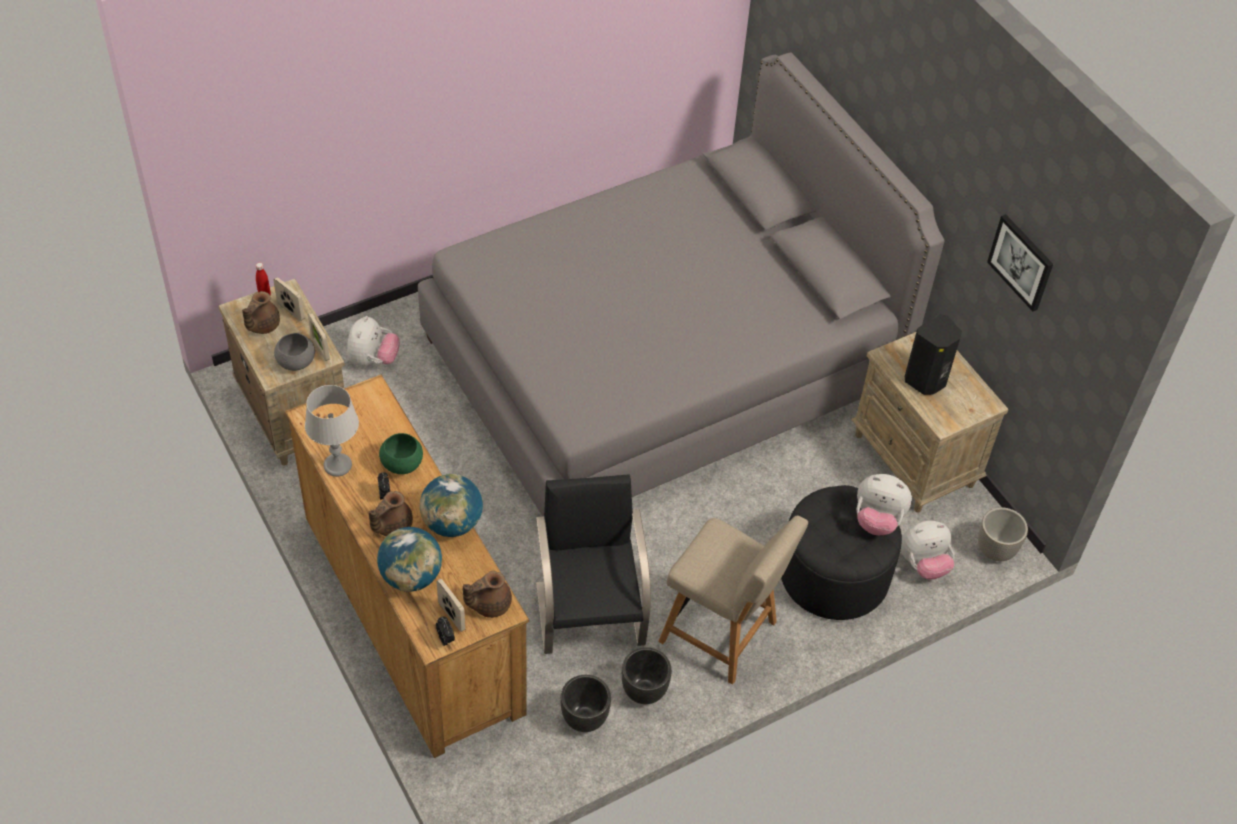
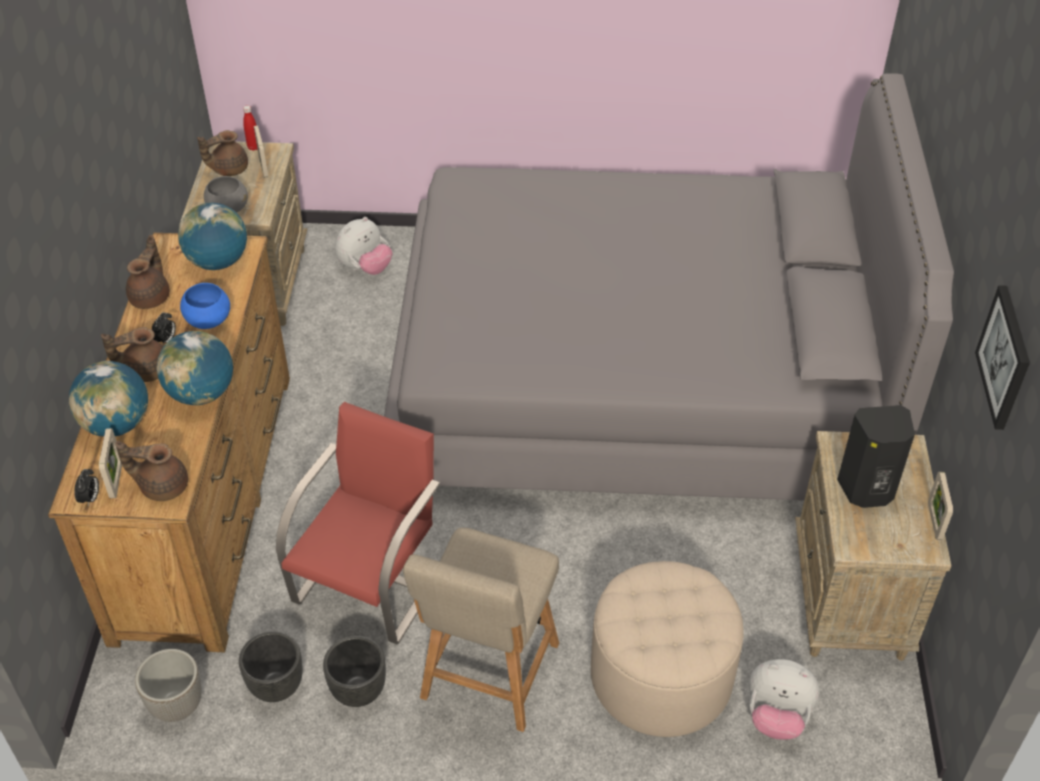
camera: 35 degrees right, 5 degrees down
grey table lamp [305,385,359,477] -> brown teapot [126,235,170,309]
picture frame [308,313,330,361] -> picture frame moved to [928,472,953,540]
green bowl [379,433,423,474] -> blue bowl [180,283,230,329]
black chair [536,474,651,654] -> red chair [276,402,440,644]
beige chair [658,516,808,685] -> beige chair turned 45 degrees clockwise [403,528,559,732]
black ottoman [781,485,902,620] -> beige ottoman [591,561,744,737]
plush toy [856,474,912,535] -> none
planter [978,507,1028,561] -> planter moved to [135,649,202,722]
none -> globe [178,203,247,270]

